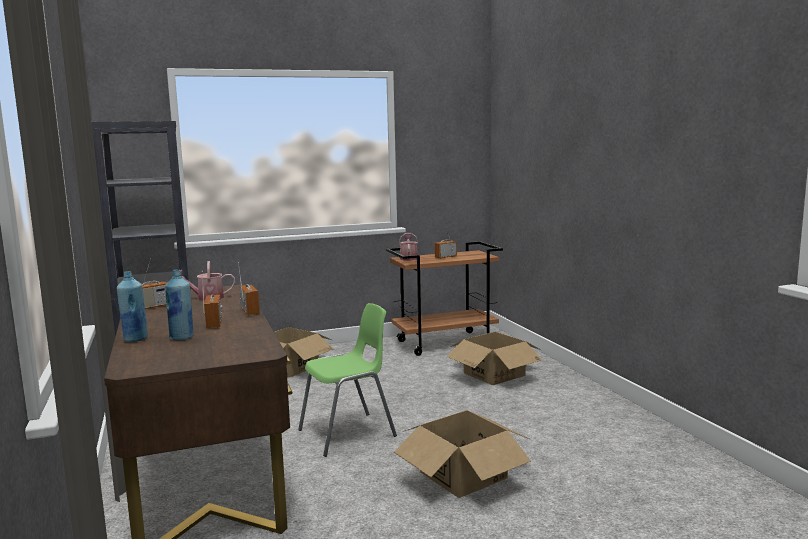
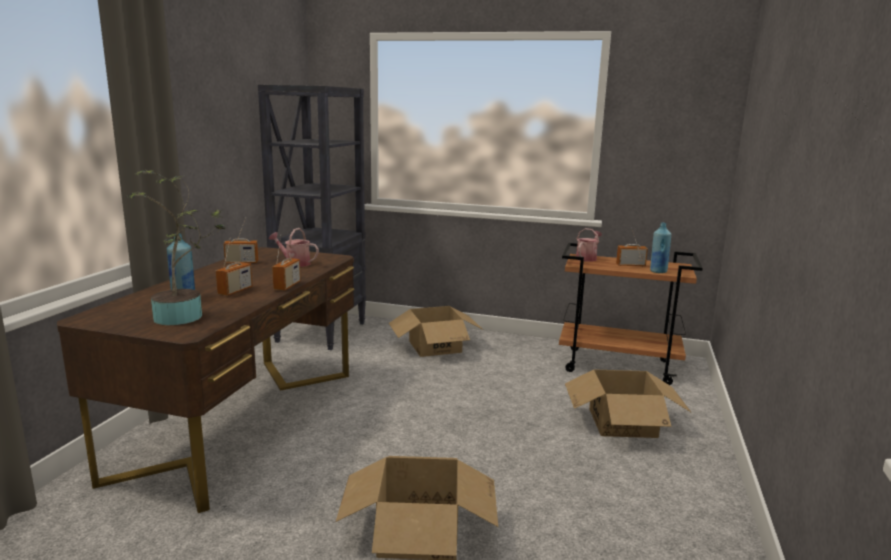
camera: 35 degrees right, 5 degrees up
blue bottle [117,271,148,342] -> blue bottle moved to [650,222,671,273]
green chair [298,303,397,457] -> none
none -> potted plant [126,170,225,325]

